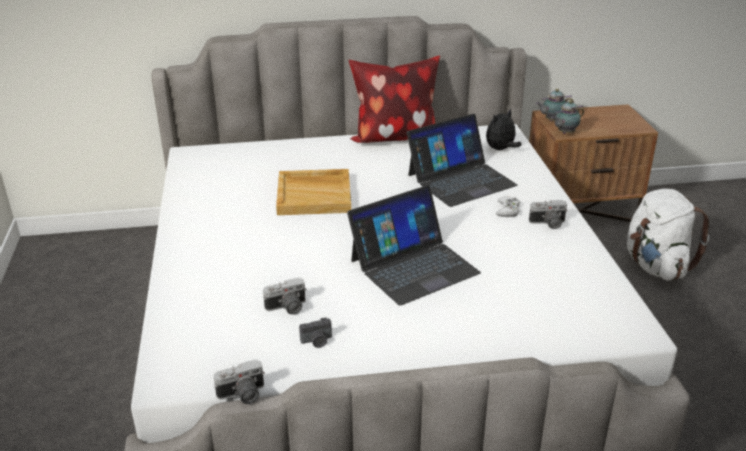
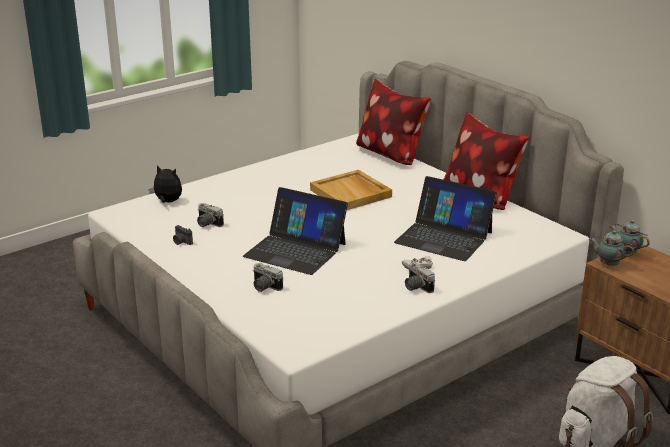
camera: 60 degrees right, 5 degrees down
camera [213,359,265,404] -> camera moved to [252,263,283,292]
plush toy [486,109,522,150] -> plush toy moved to [148,165,182,203]
none -> pillow [356,79,431,165]

